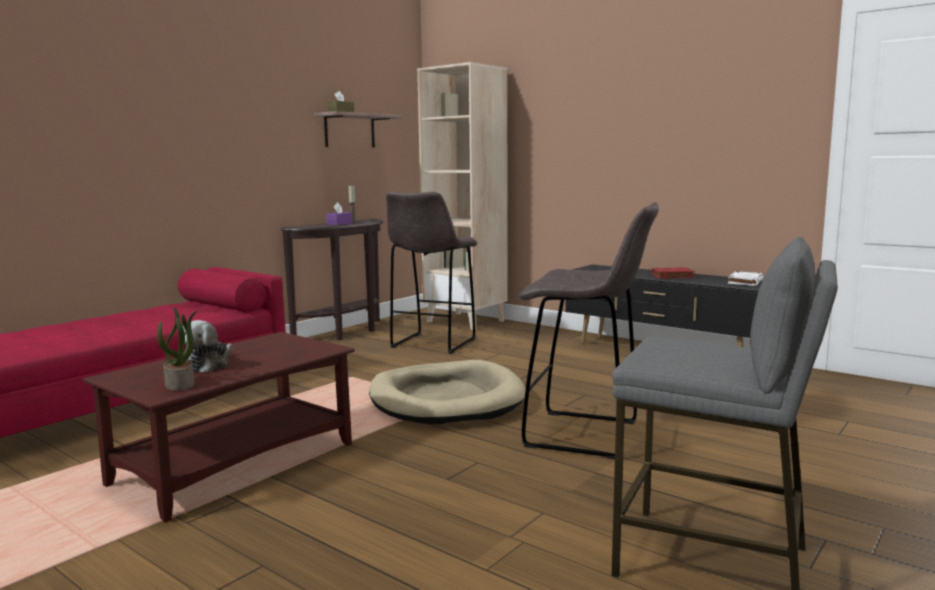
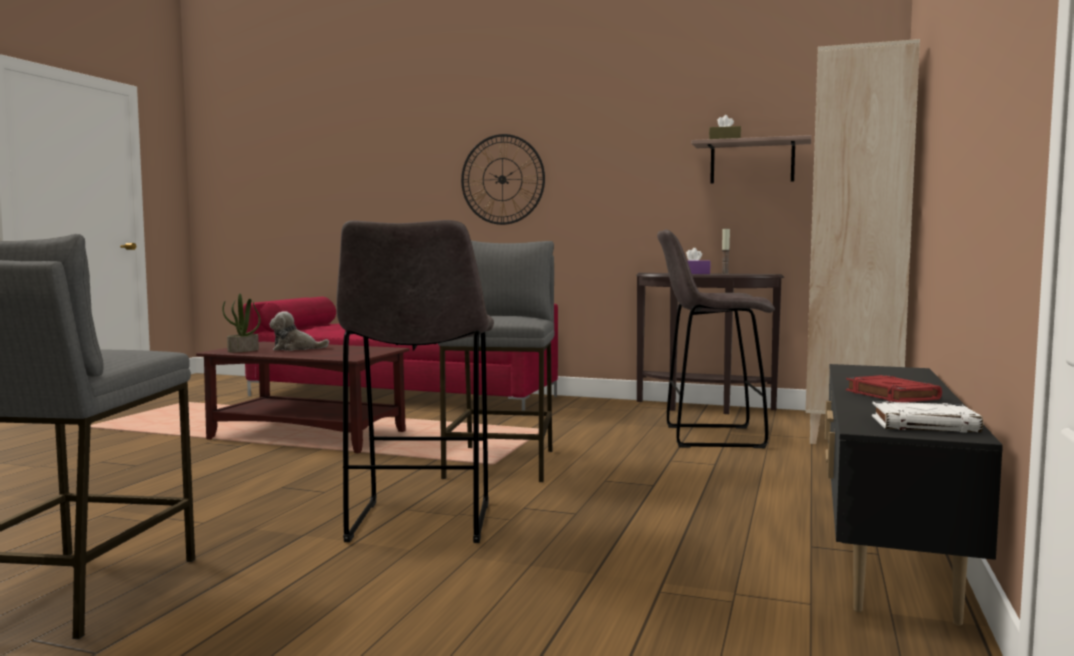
camera: 70 degrees right, 5 degrees down
beige dog bed [369,360,526,424] -> grey stool [438,240,555,482]
none -> wall clock [461,134,545,225]

